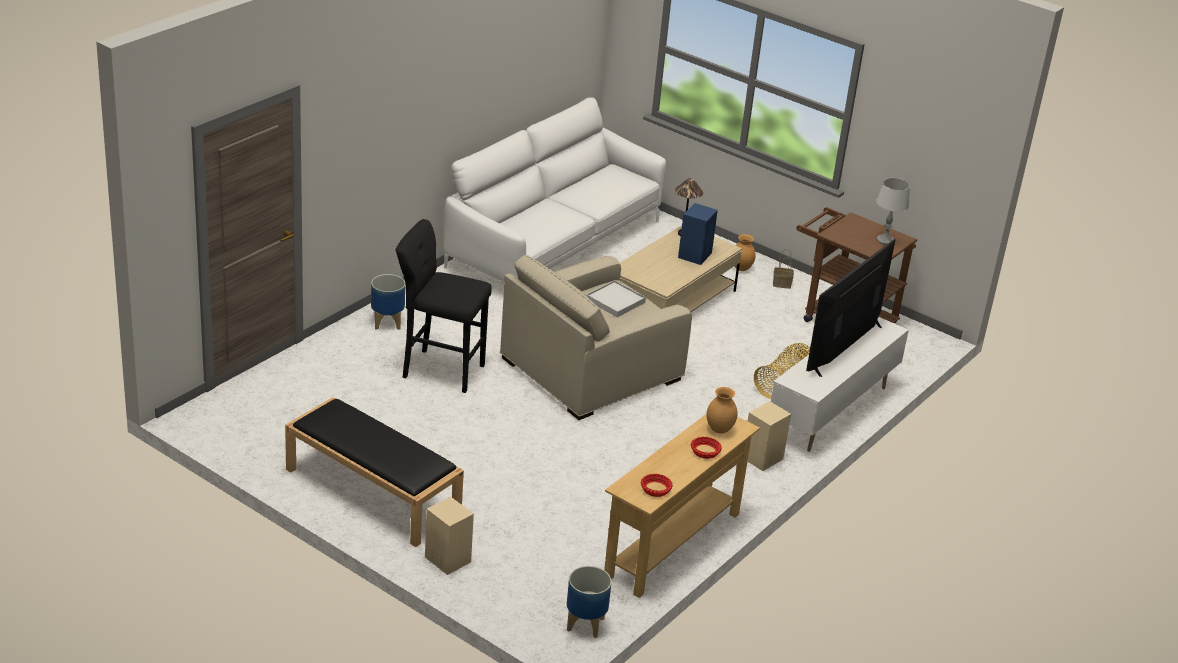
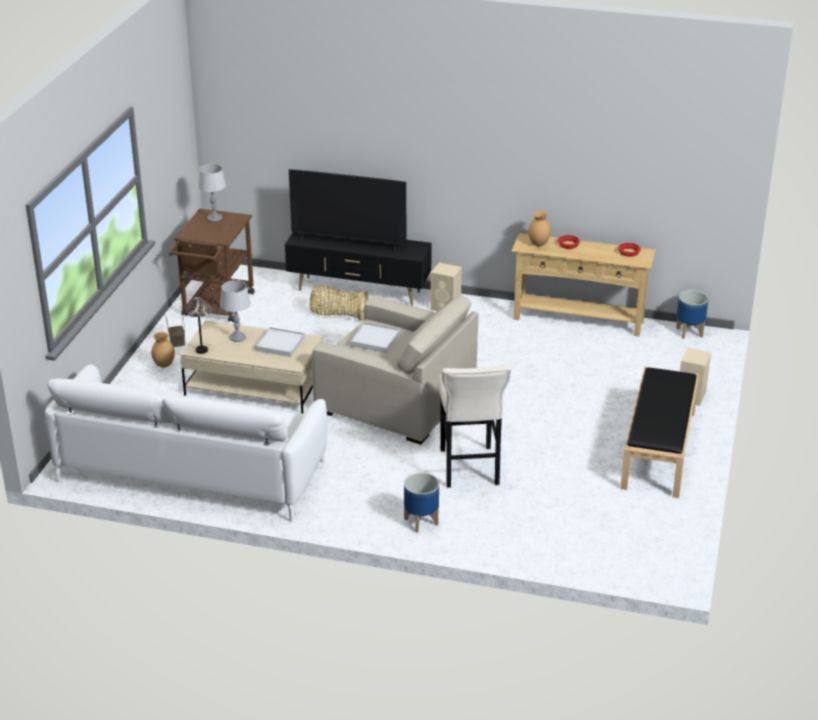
camera: 110 degrees left, 0 degrees up
black stool [395,219,492,393] -> beige stool [438,365,512,488]
blue speaker [678,203,718,265] -> grey table lamp [220,280,251,342]
white tv stand [771,317,909,452] -> black tv stand [285,232,432,306]
none -> white tray [255,327,305,357]

